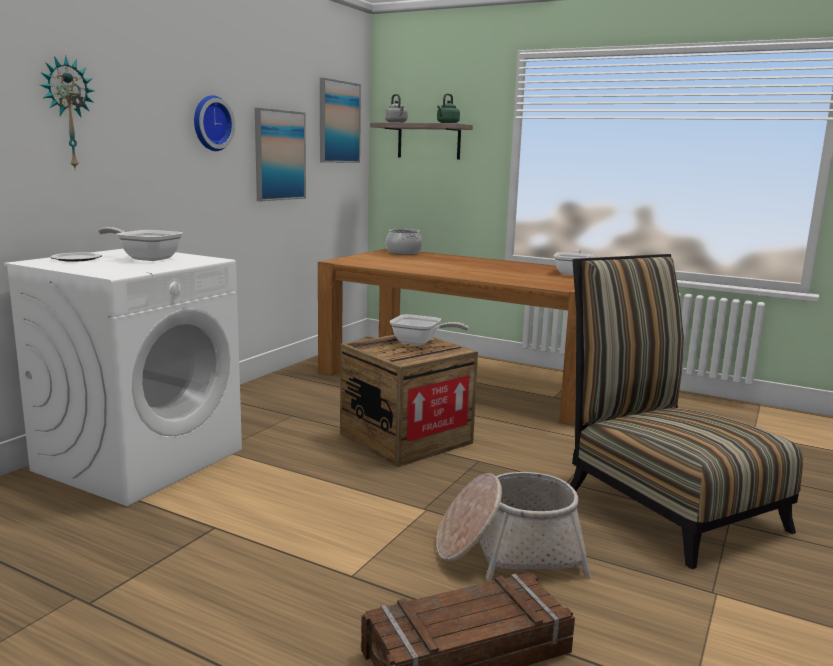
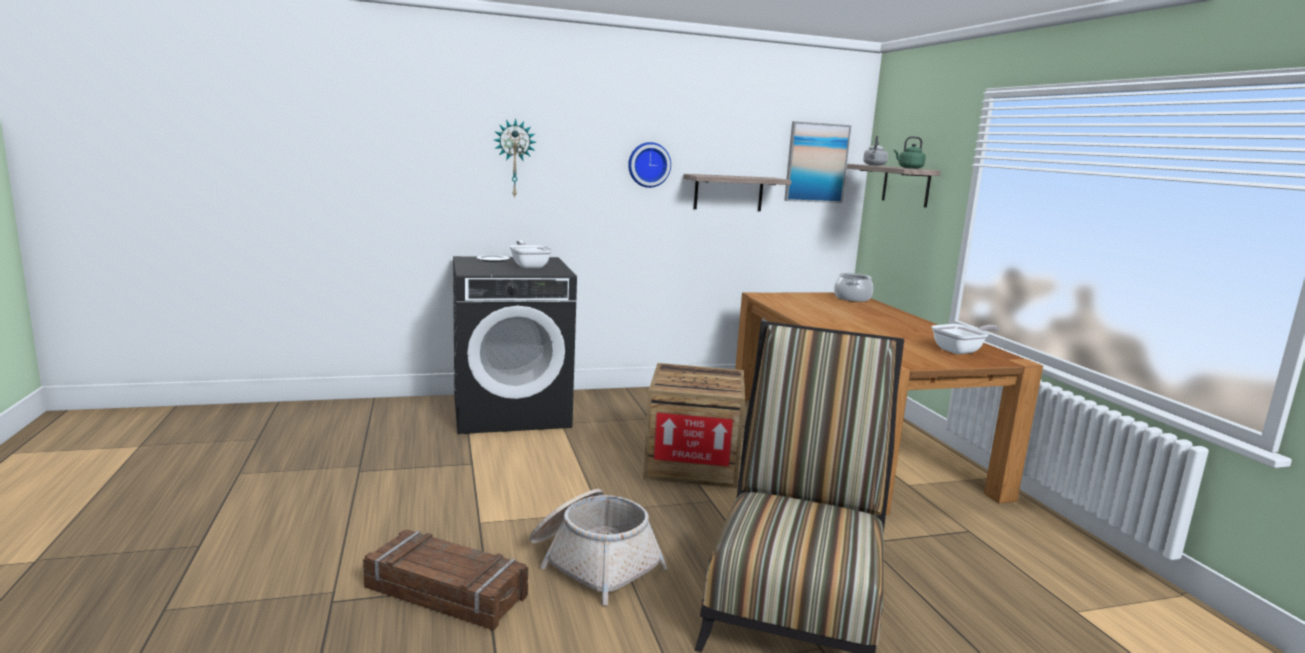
camera: 45 degrees right, 0 degrees up
white washing machine [4,249,242,506] -> black washing machine [453,256,577,434]
picture [255,108,306,201] -> shelf [683,174,791,211]
frying pan [390,314,469,345] -> none

